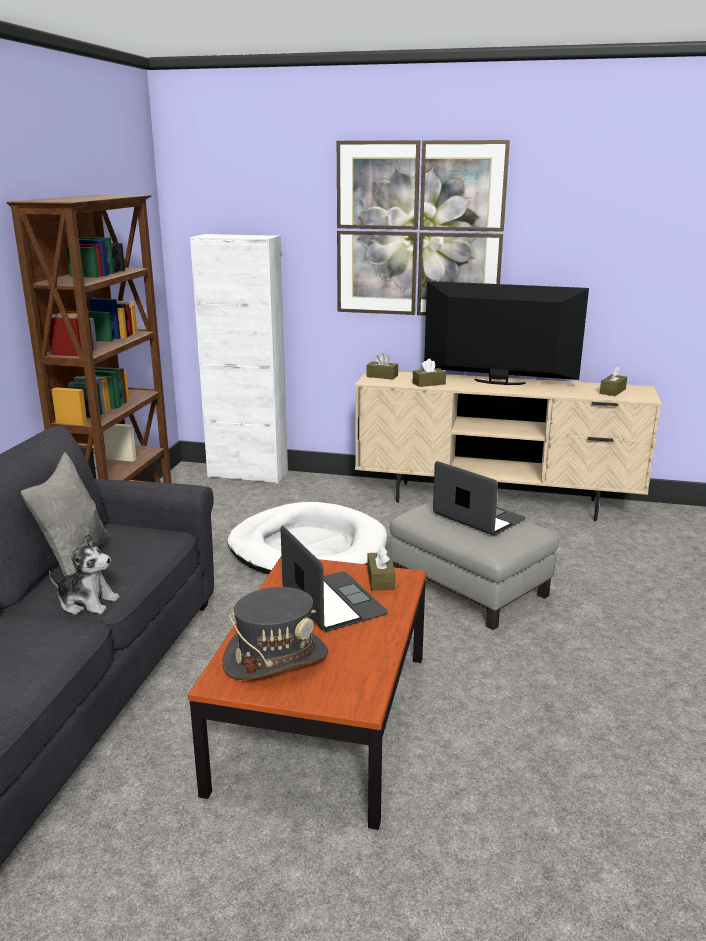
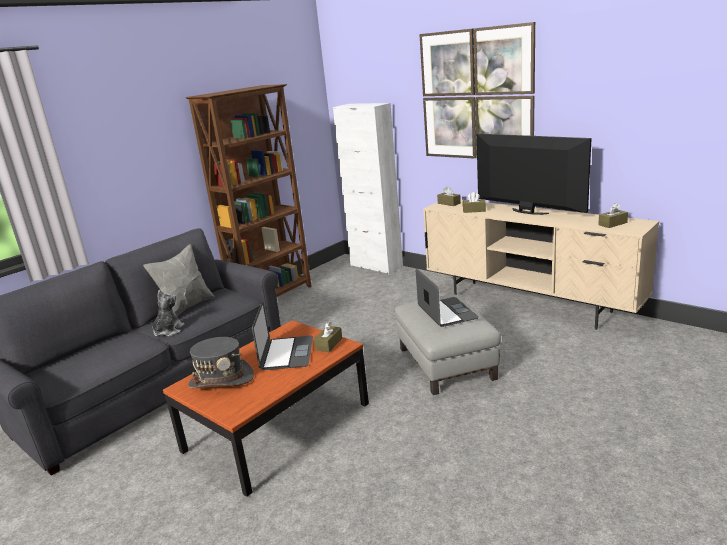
camera: 30 degrees right, 0 degrees up
plush toy [49,533,119,615] -> plush toy turned 120 degrees counterclockwise [152,290,184,336]
white dog bed [227,502,387,574] -> none

